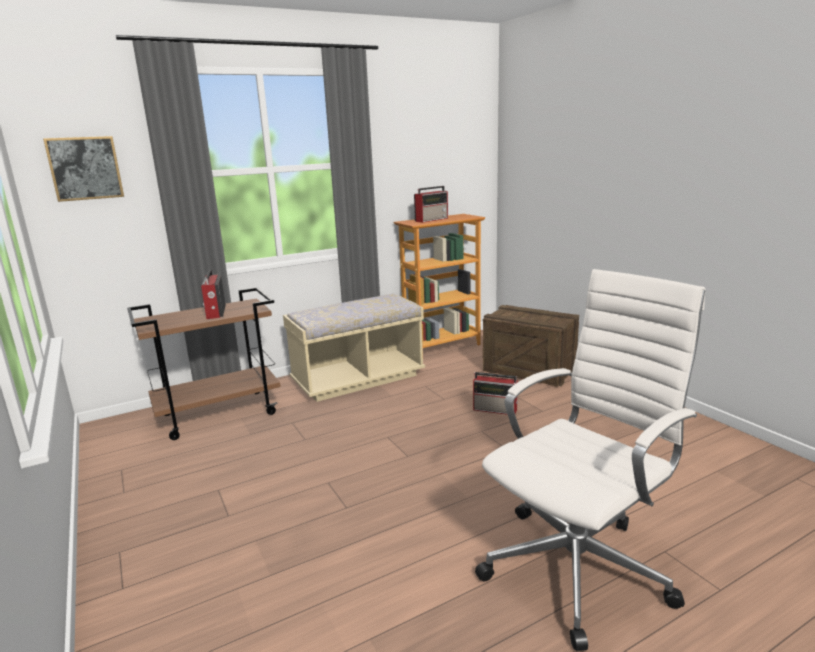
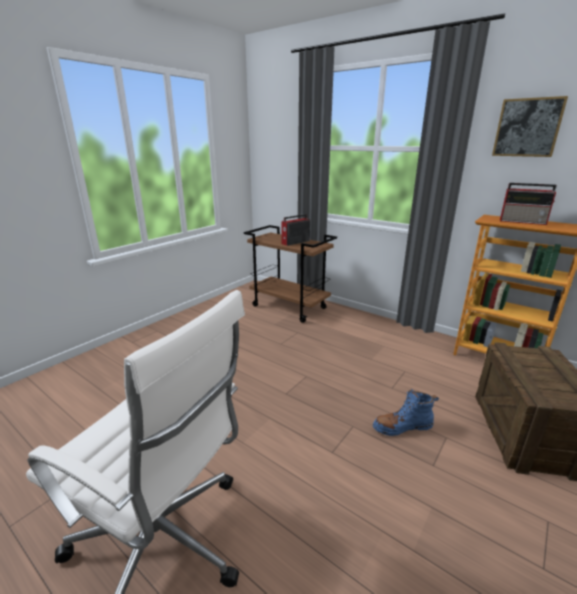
camera: 65 degrees right, 5 degrees up
picture [43,136,124,202] -> picture moved to [492,96,568,157]
beige bench [283,294,425,402] -> none
radio [473,372,518,415] -> blue boot [373,389,439,436]

